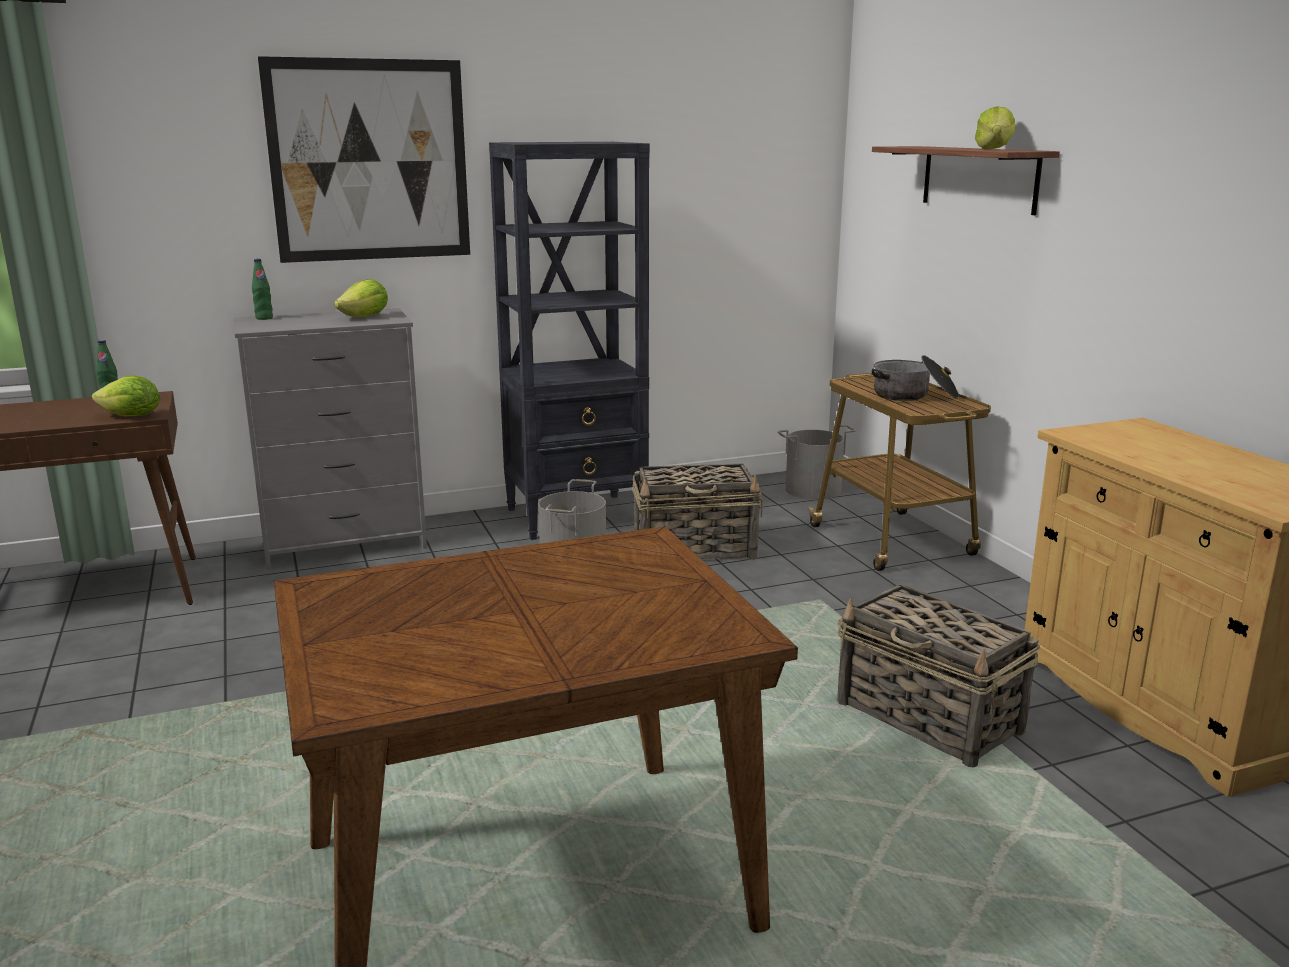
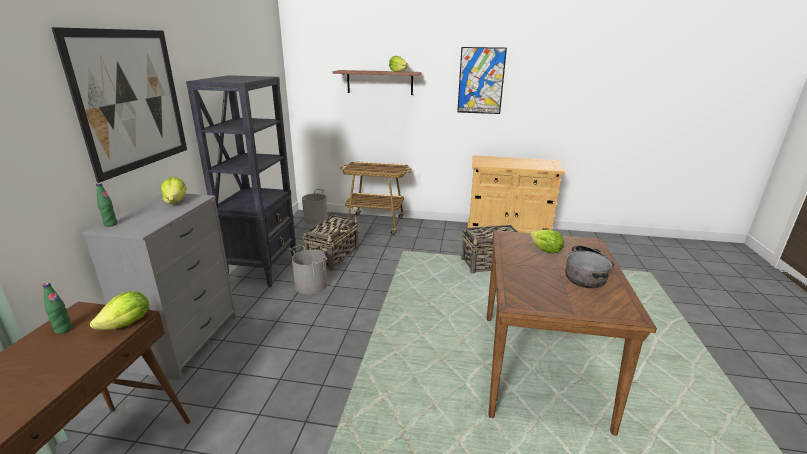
camera: 60 degrees left, 5 degrees up
cooking pot [872,355,959,401] -> cooking pot moved to [565,245,614,288]
none -> picture [457,47,507,114]
none -> lettuce [530,229,564,253]

